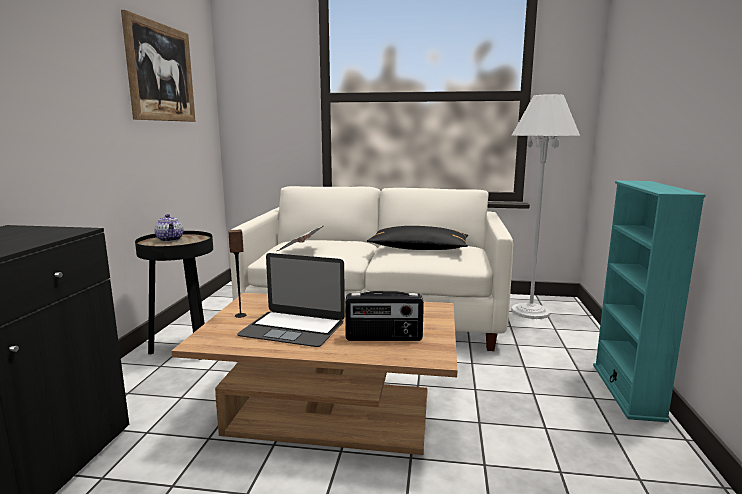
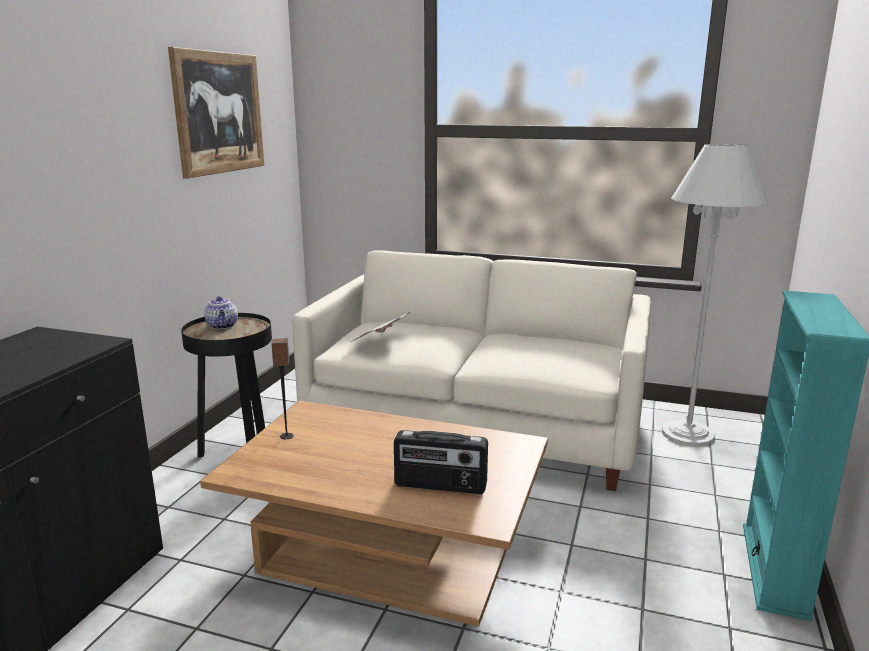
camera: 10 degrees right, 5 degrees up
laptop [237,253,345,347] -> none
black pillow [367,226,468,250] -> none

